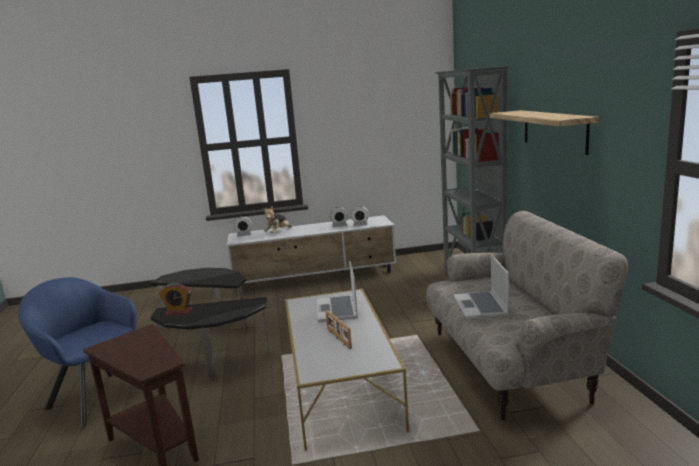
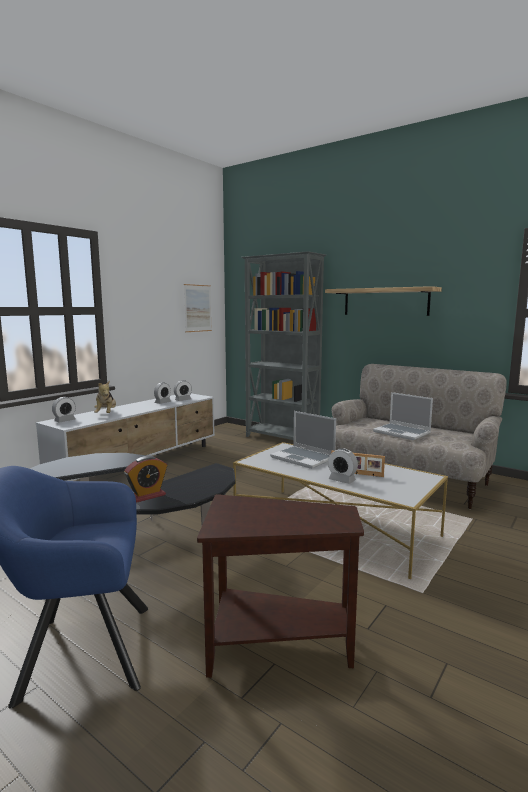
camera: 45 degrees left, 5 degrees down
none -> picture [184,284,212,332]
none -> alarm clock [328,448,358,484]

